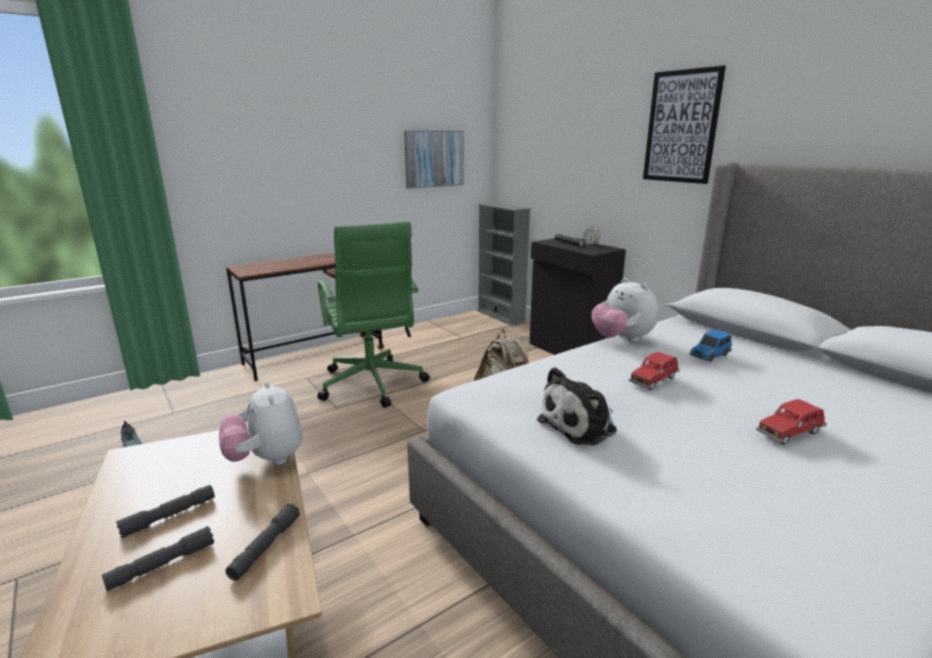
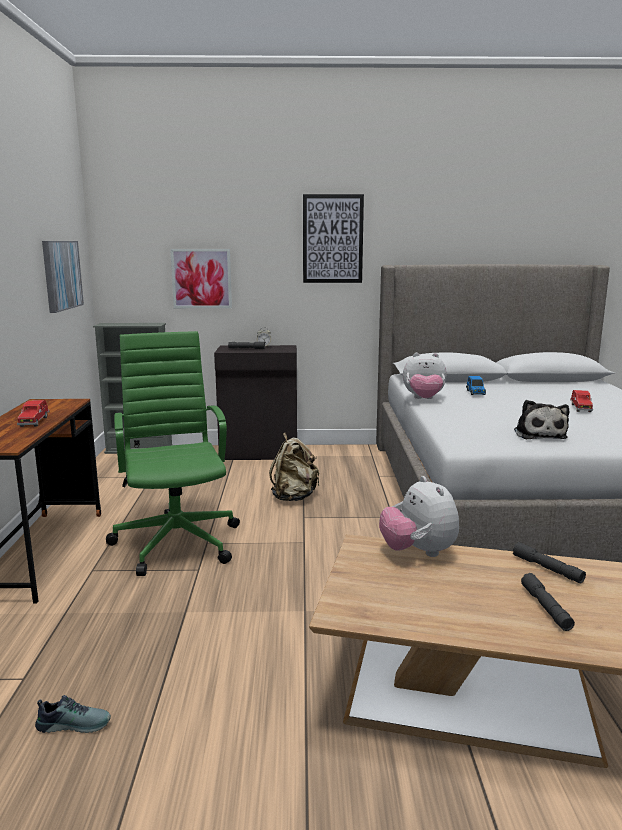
camera: 55 degrees left, 5 degrees down
grey flashlight [116,485,215,538] -> none
plush toy [219,381,303,465] -> plush toy turned 60 degrees clockwise [379,476,459,557]
green office chair [317,222,430,408] -> green office chair turned 120 degrees counterclockwise [106,331,240,576]
red toy car [629,352,680,390] -> red toy car moved to [17,400,50,427]
none -> picture [170,249,232,308]

